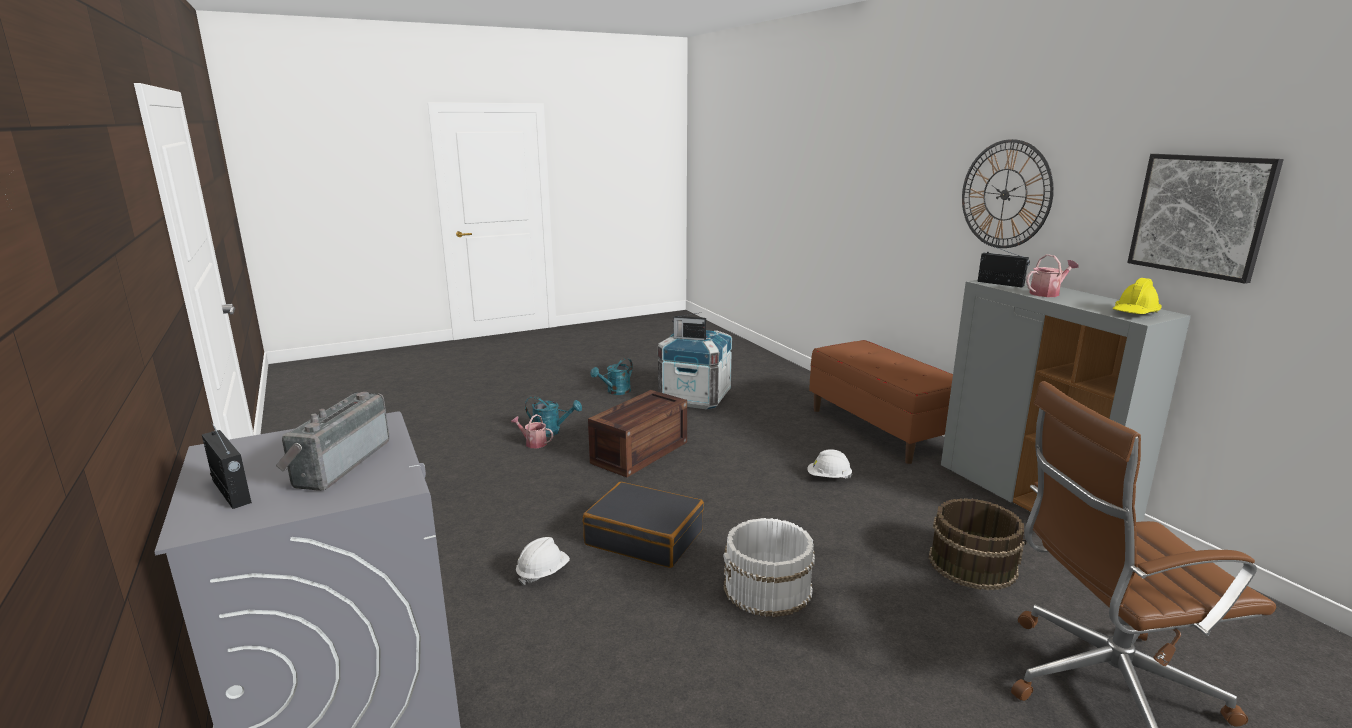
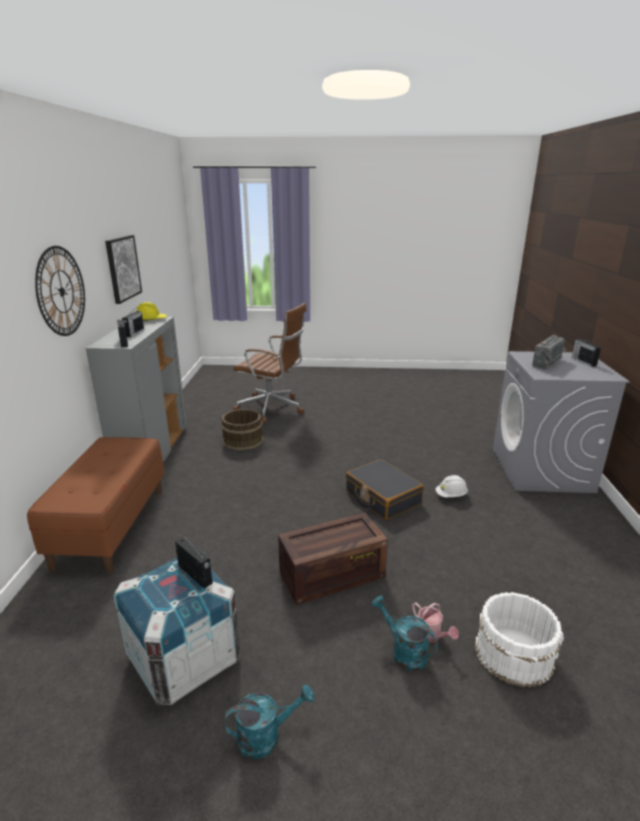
camera: 150 degrees left, 5 degrees up
white bucket [724,518,815,617] -> white bucket moved to [475,592,564,687]
white hard hat [807,449,852,478] -> none
watering can [1026,254,1079,297] -> radio [122,311,144,337]

